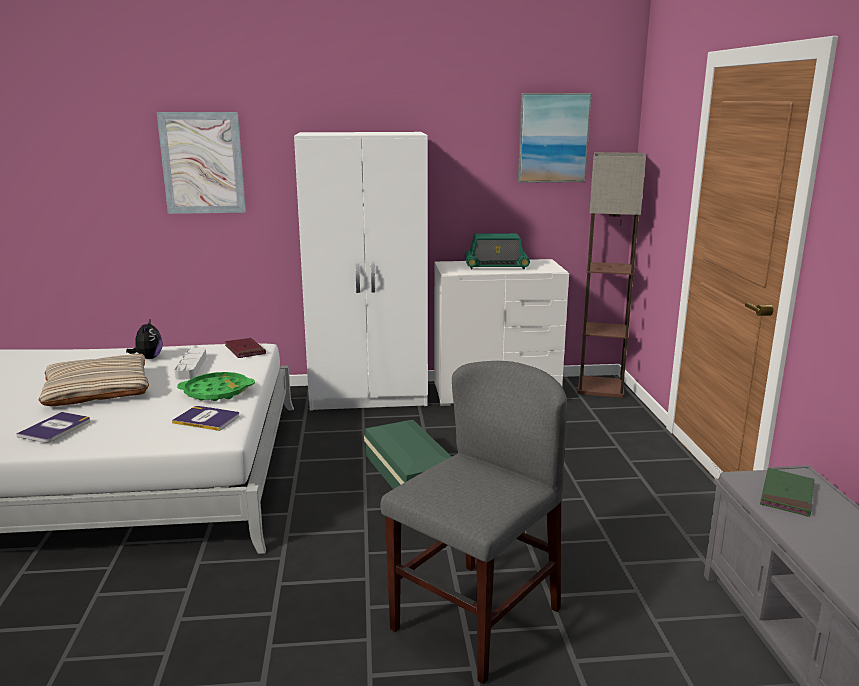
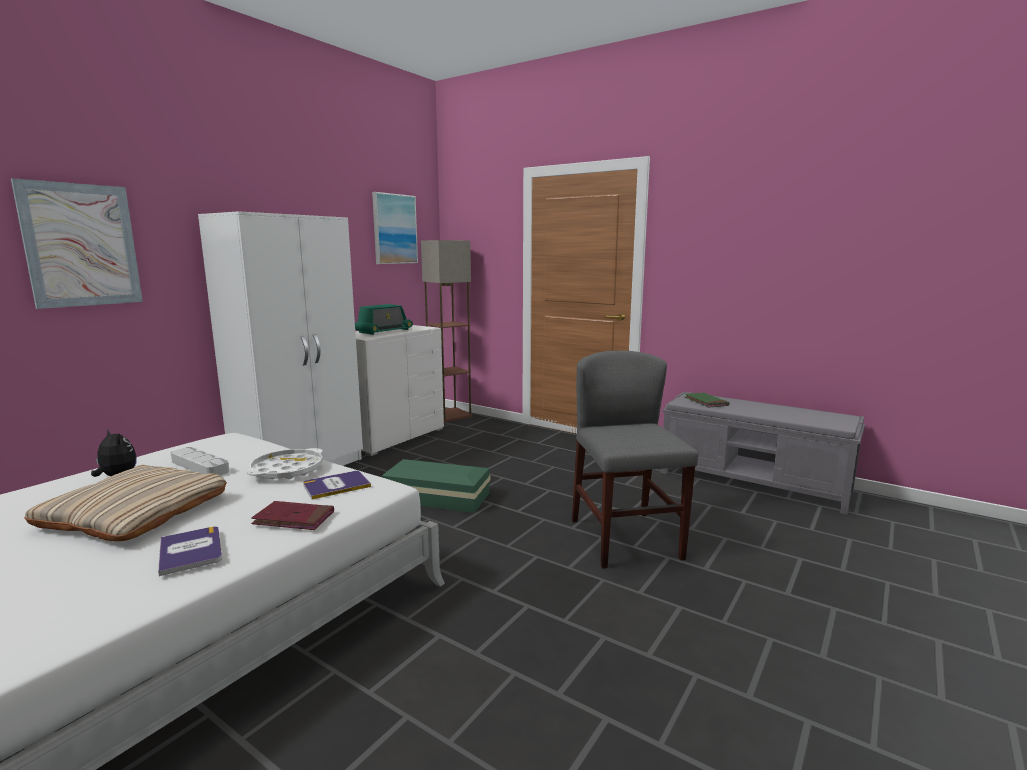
camera: 50 degrees left, 5 degrees down
green tray [177,372,255,401] -> white tray [247,448,323,479]
red book [225,338,266,358] -> red book moved to [251,501,334,530]

